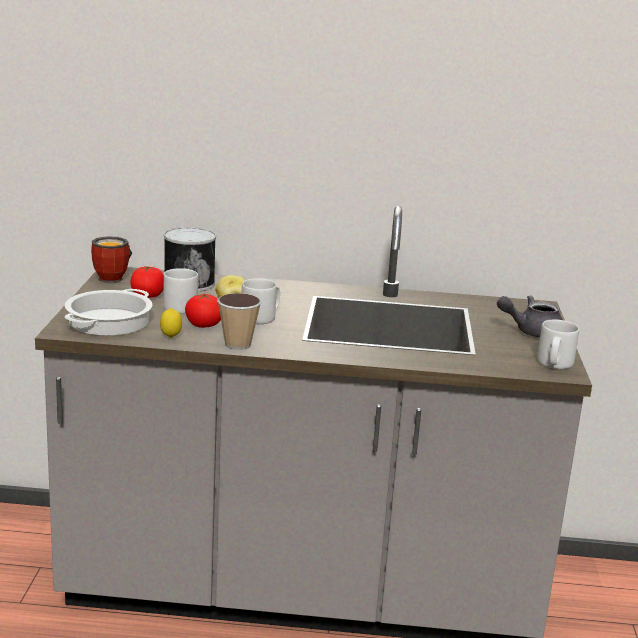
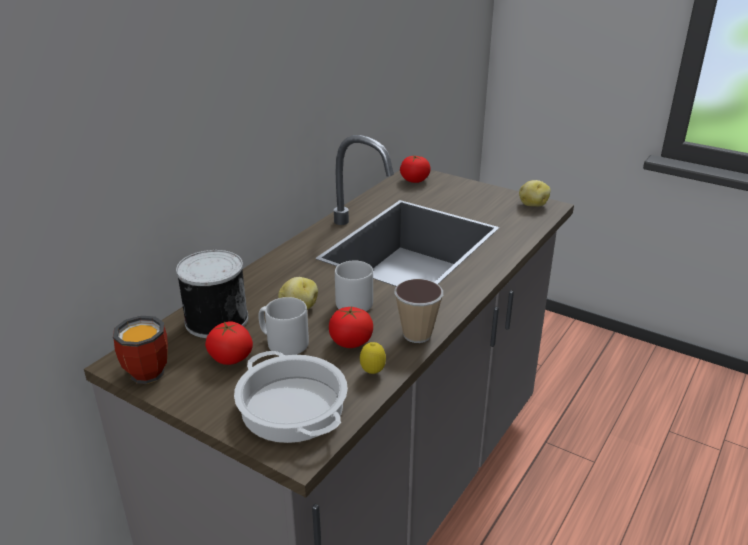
camera: 60 degrees left, 10 degrees up
grey teapot [497,295,563,338] -> none
grey mug [537,320,579,369] -> potato [519,180,551,206]
none -> tomato [400,155,431,183]

